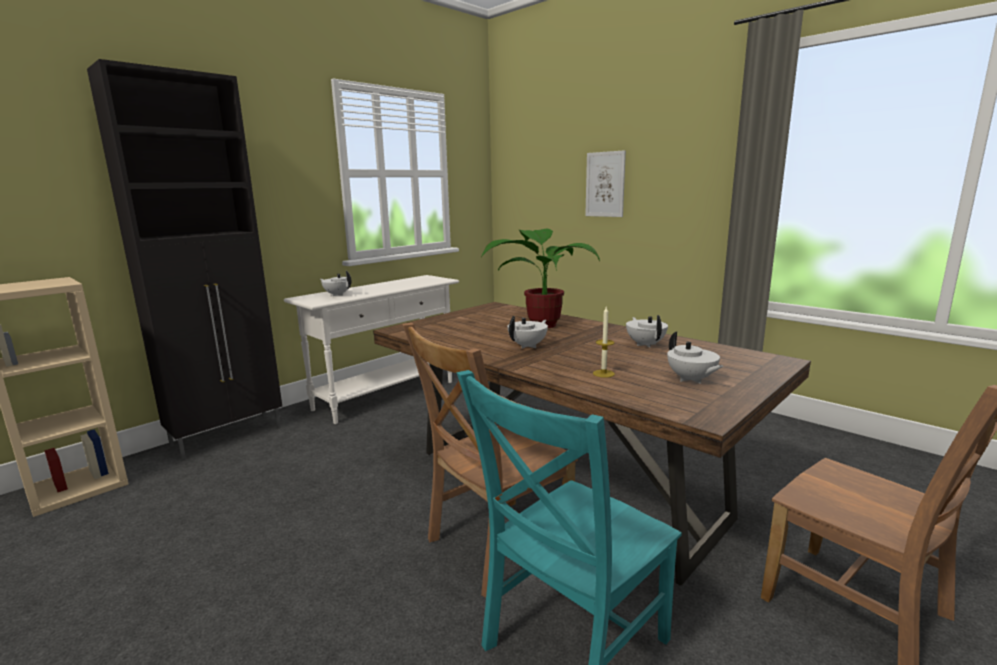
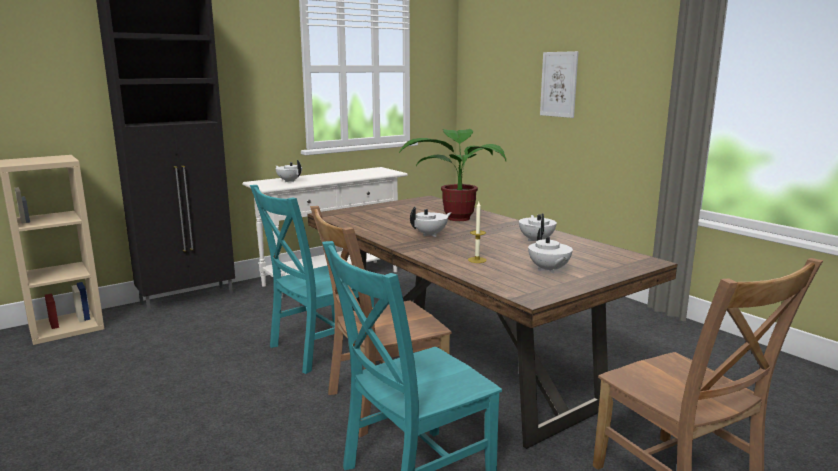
camera: 10 degrees right, 0 degrees up
none -> turquoise chair [250,185,374,374]

